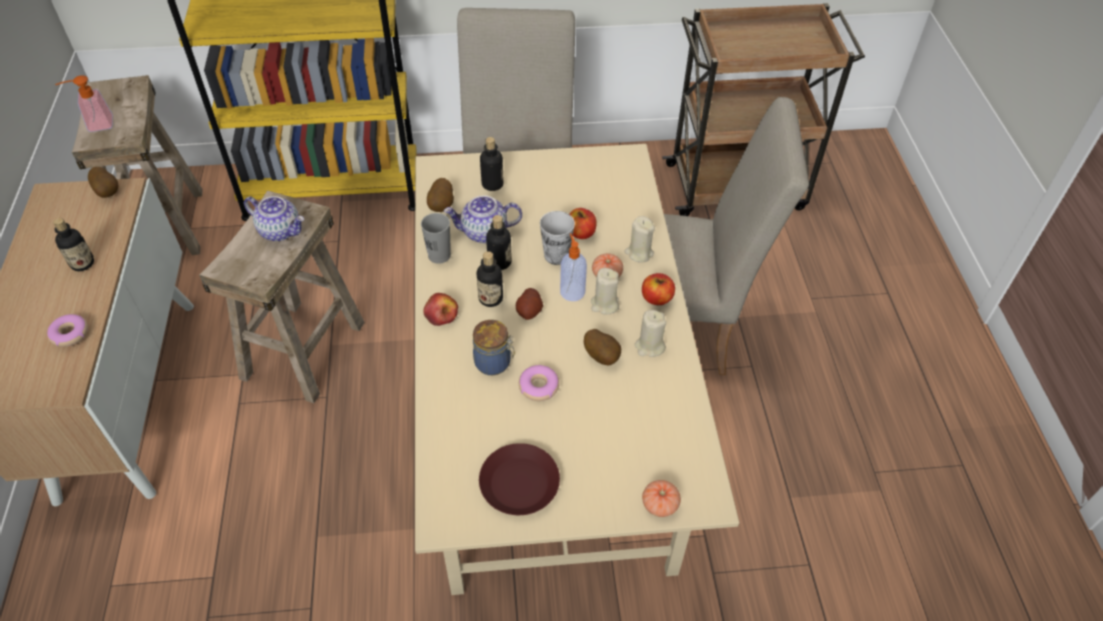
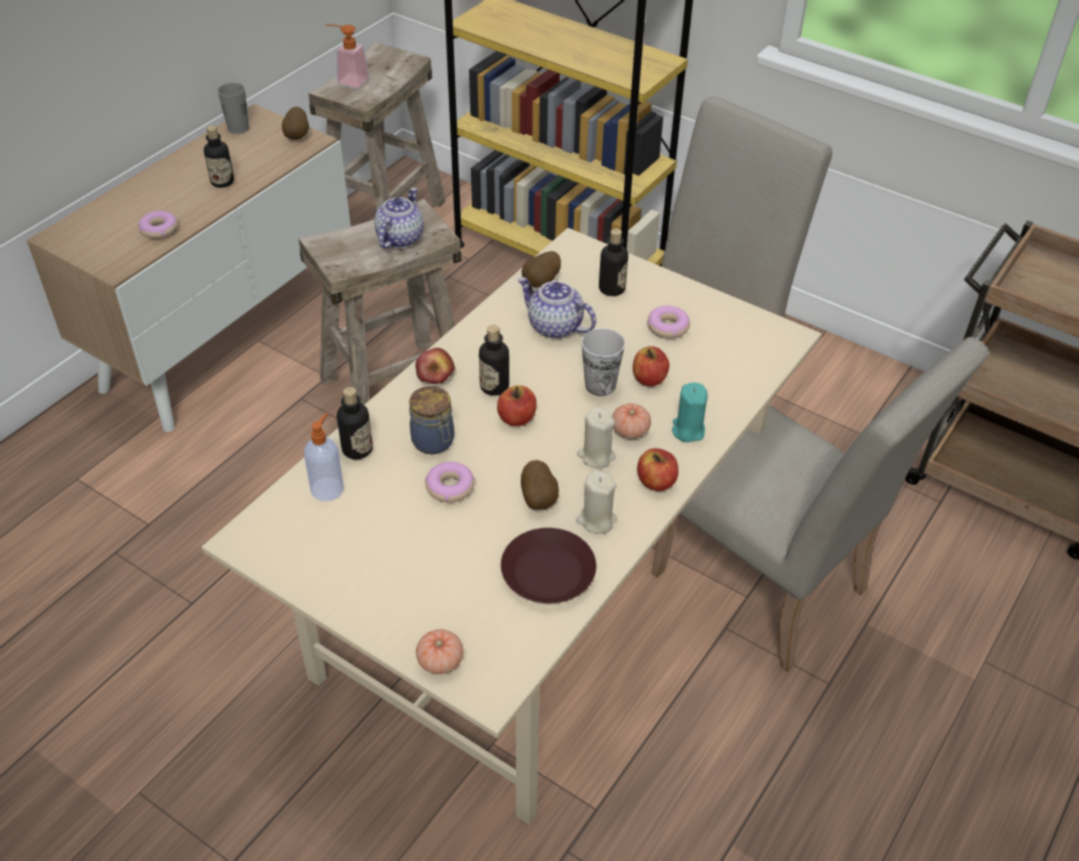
camera: 40 degrees right, 5 degrees down
teapot [244,196,304,241] -> teapot turned 135 degrees counterclockwise [374,188,424,249]
grey cup [421,213,451,264] -> grey cup moved to [217,83,249,134]
brown plate [479,443,560,515] -> brown plate moved to [501,528,596,603]
bottle [486,215,512,270] -> bottle moved to [337,387,373,459]
potato [516,288,543,320] -> apple [497,385,537,426]
soap dispenser [560,233,587,301] -> soap dispenser moved to [304,413,344,501]
beige candle [624,216,655,263] -> turquoise candle [672,382,708,442]
none -> donut [647,306,690,339]

